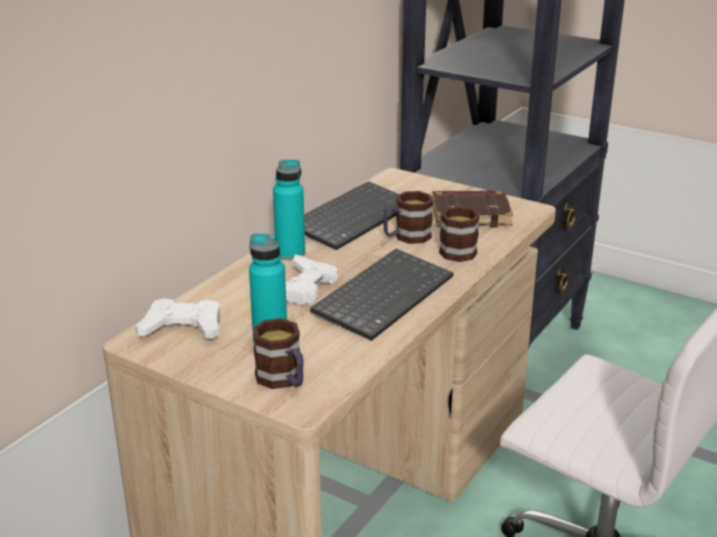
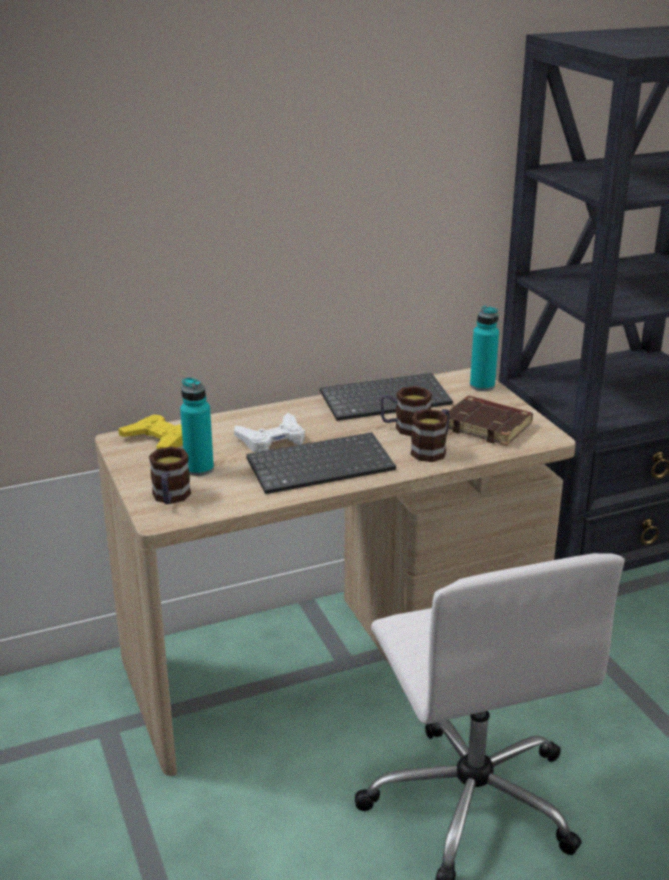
camera: 35 degrees right, 0 degrees up
white game controller [135,298,220,339] -> yellow game controller [118,414,183,449]
turquoise bottle [273,159,305,260] -> turquoise bottle moved to [470,306,499,391]

